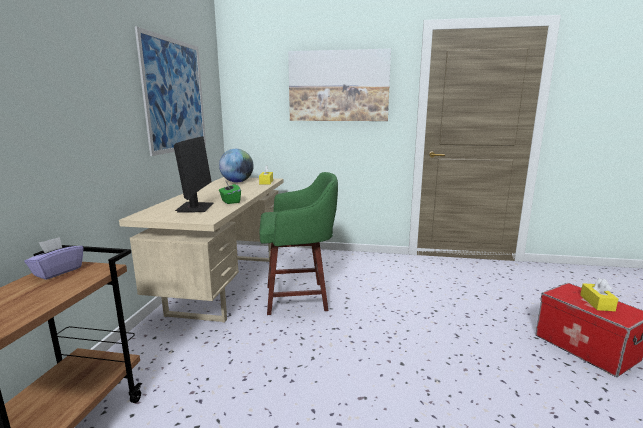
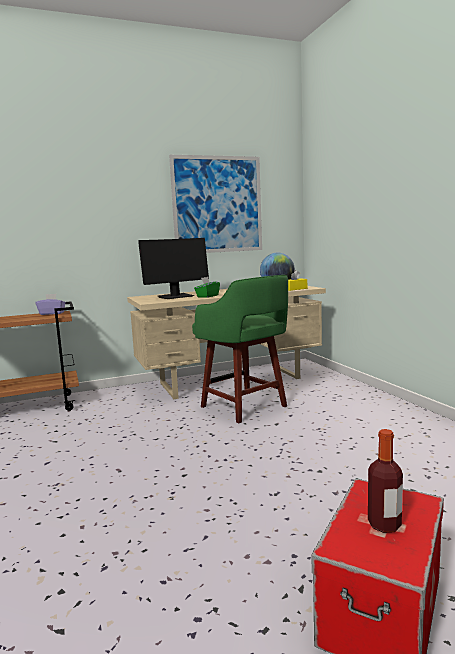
camera: 60 degrees right, 5 degrees down
picture [288,49,391,121] -> none
yellow tissue box [580,278,618,311] -> bottle [368,429,403,533]

